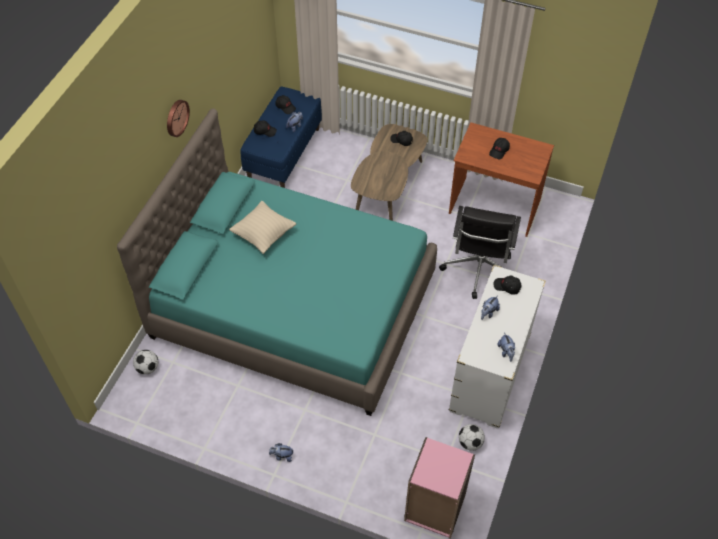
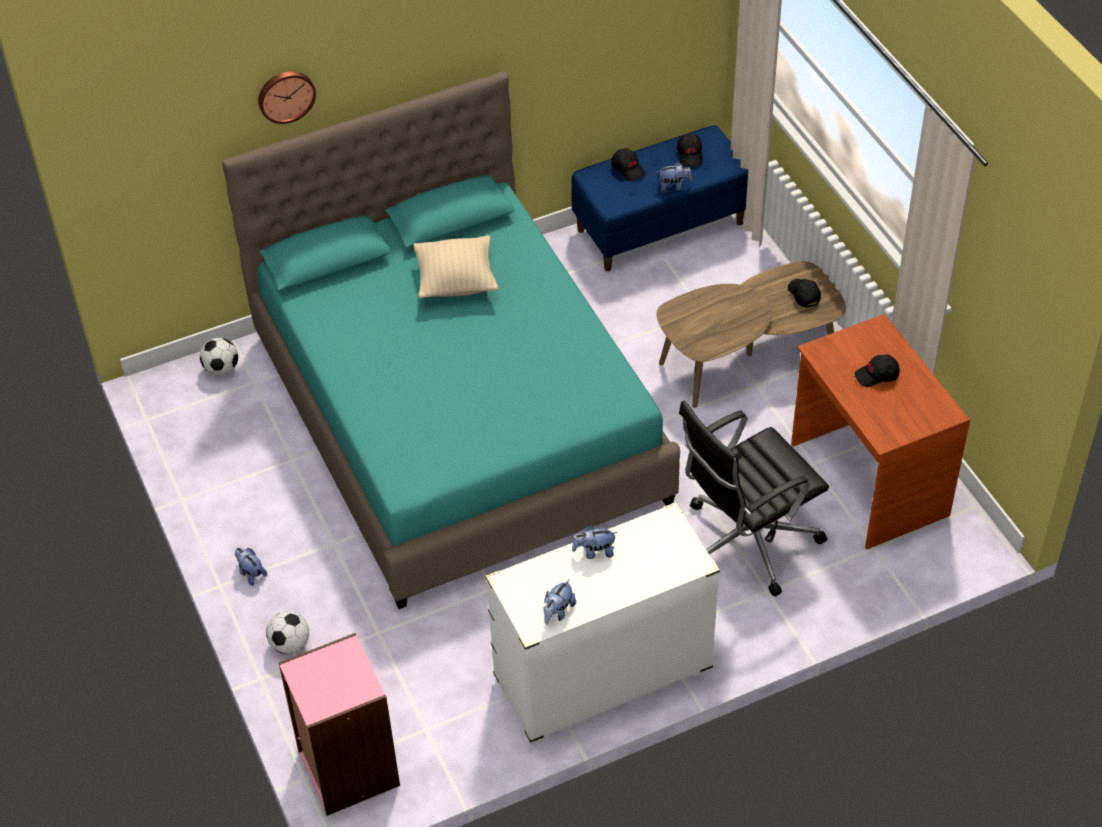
camera: 45 degrees right, 5 degrees down
wall clock [167,100,190,137] -> wall clock moved to [258,71,316,124]
football [459,424,485,451] -> football moved to [266,611,309,654]
black cap [493,276,522,295] -> none

